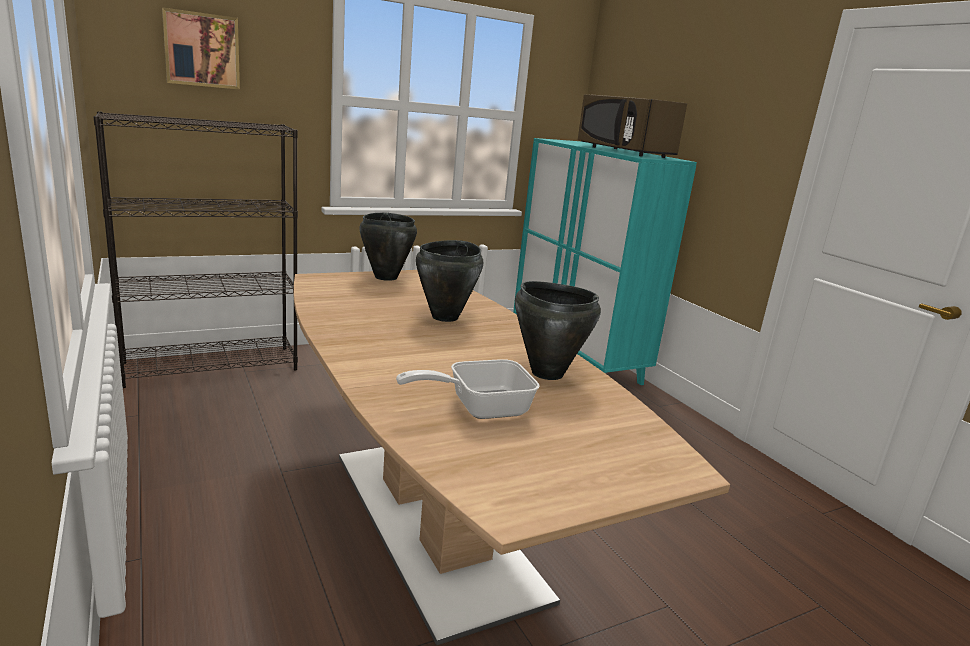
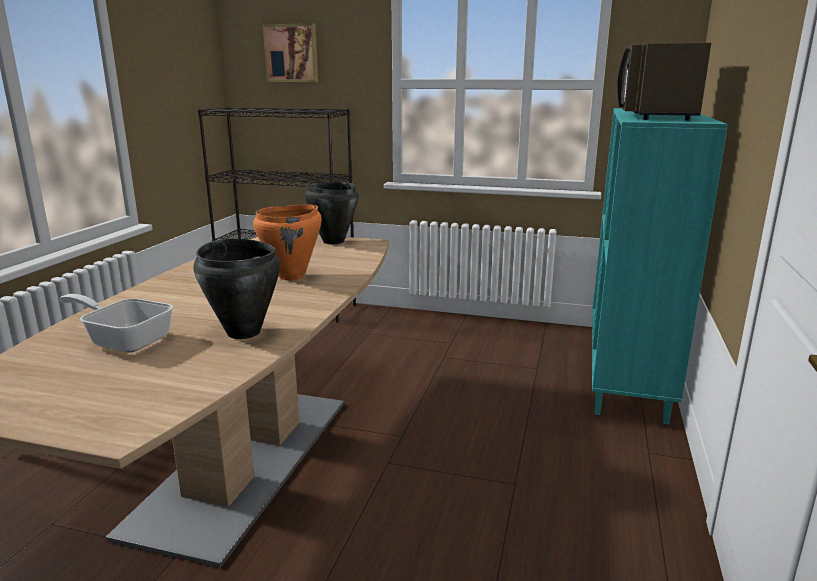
camera: 45 degrees right, 0 degrees up
black cooking pot [416,240,483,322] -> orange cooking pot [253,204,322,280]

